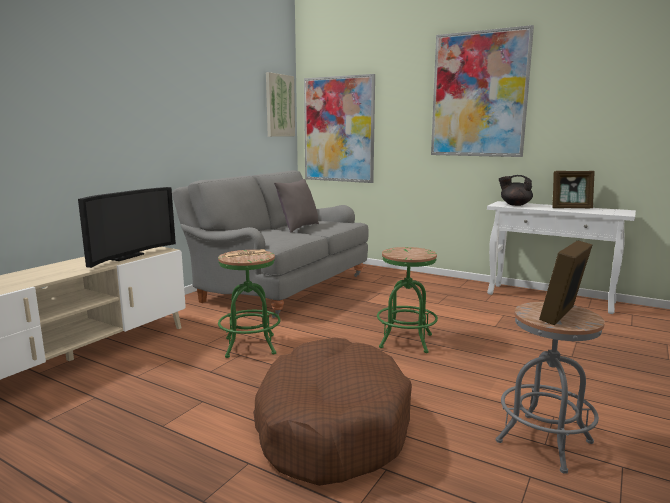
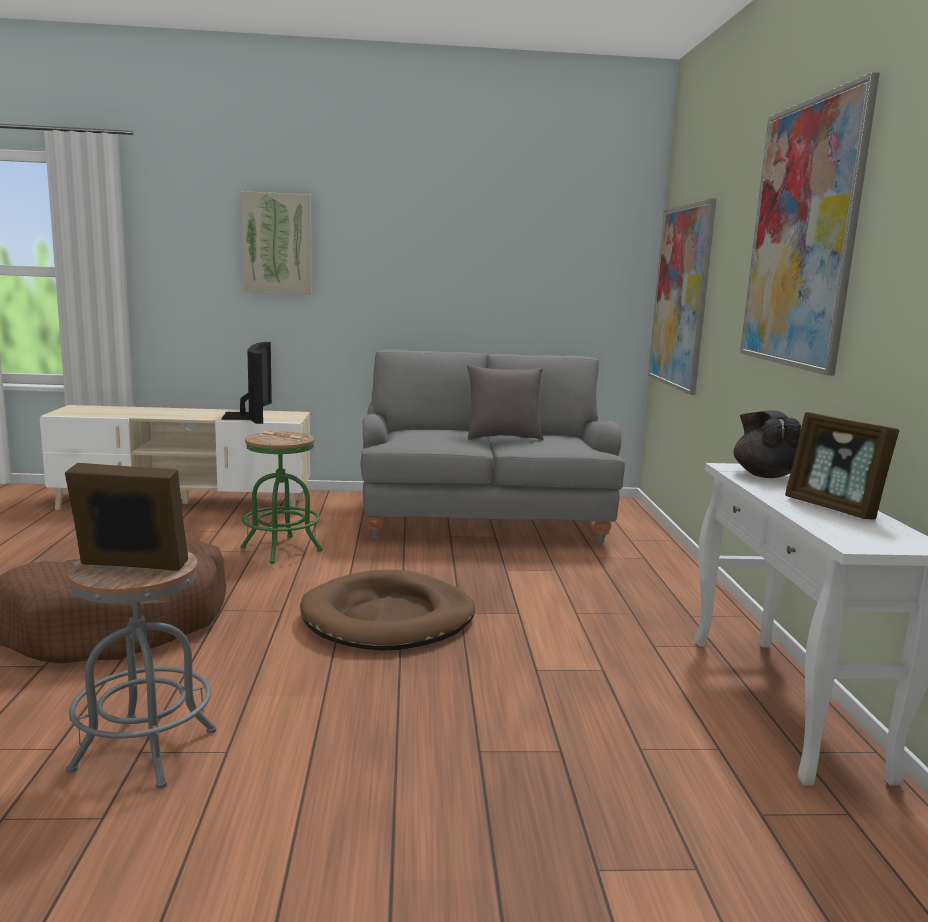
camera: 55 degrees right, 0 degrees up
television [78,187,176,268] -> television turned 90 degrees counterclockwise [222,342,272,424]
picture [266,72,295,137] -> picture moved to [242,191,311,295]
green stool [377,247,438,353] -> brown dog bed [300,570,475,651]

